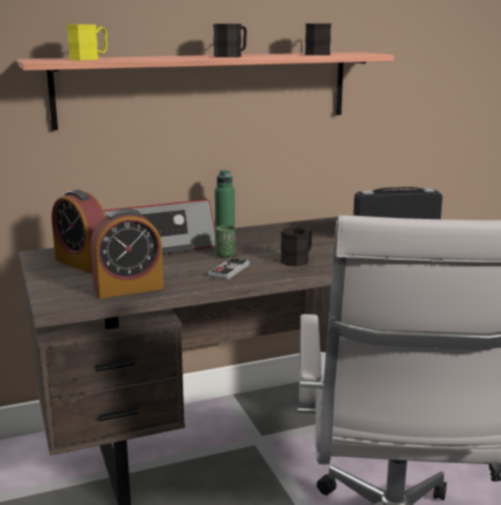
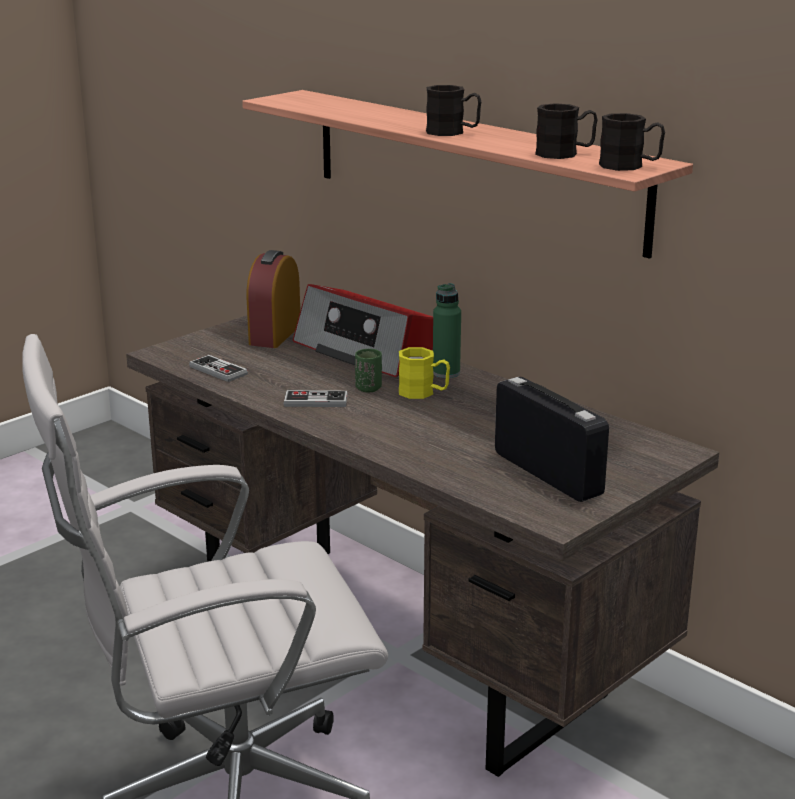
camera: 65 degrees right, 5 degrees up
yellow mug [66,24,107,60] -> yellow mug moved to [399,347,450,399]
alarm clock [90,208,164,299] -> game controller [189,355,248,382]
black mug [281,227,313,266] -> black mug moved to [599,113,665,171]

